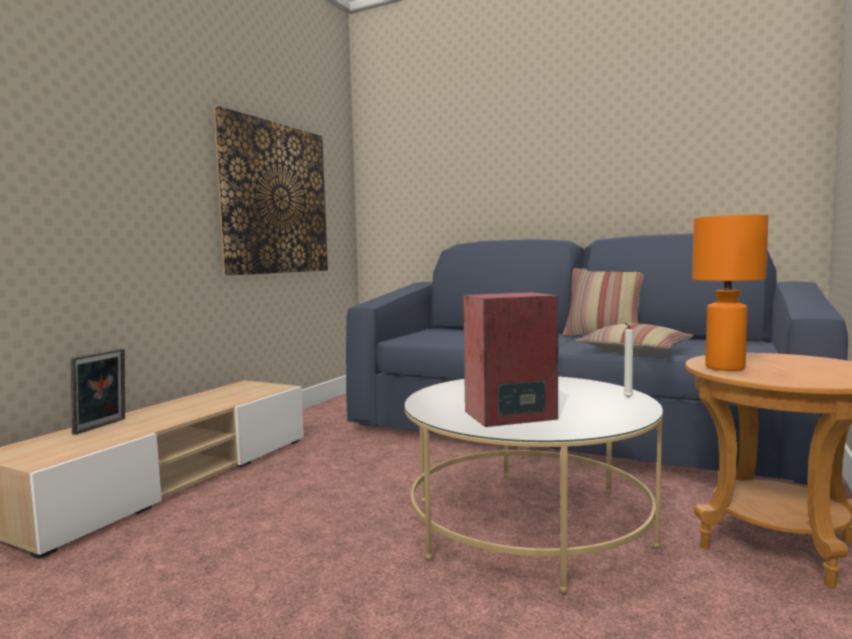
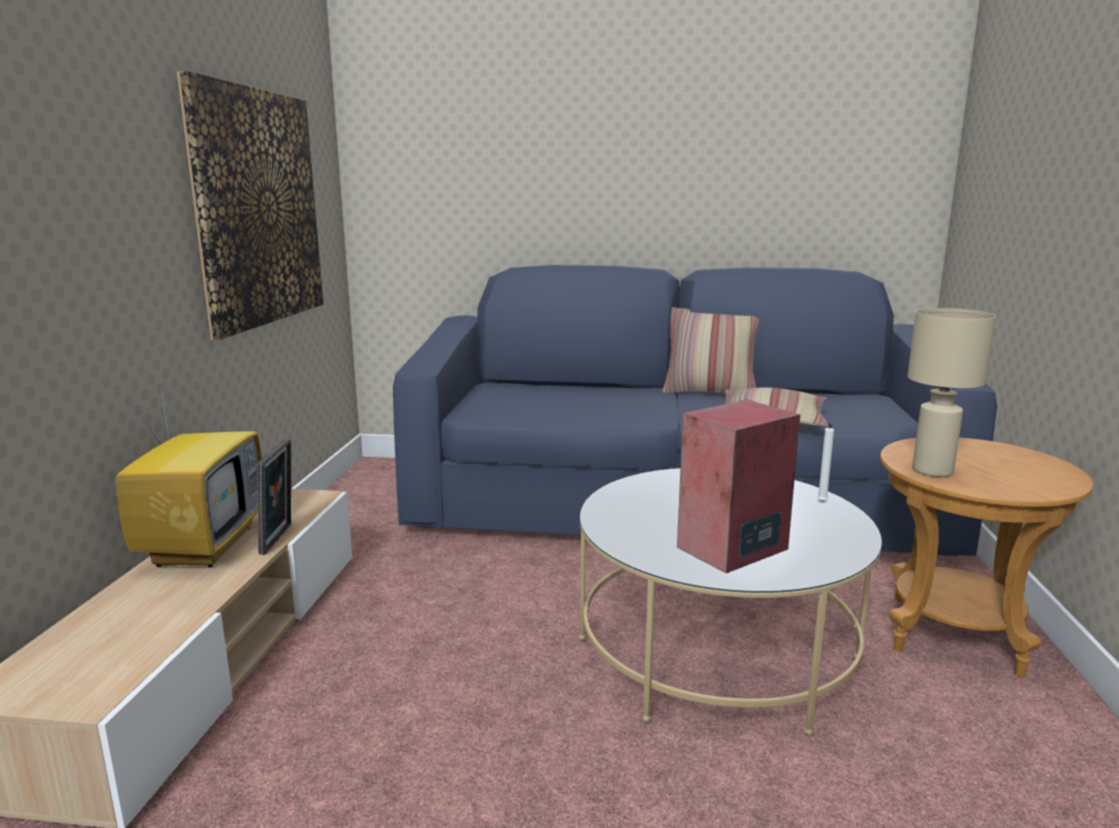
camera: 20 degrees left, 10 degrees up
picture frame [70,349,125,435] -> picture frame moved to [257,439,291,555]
orange table lamp [692,214,769,371] -> beige table lamp [907,308,996,477]
none -> television [115,369,262,568]

